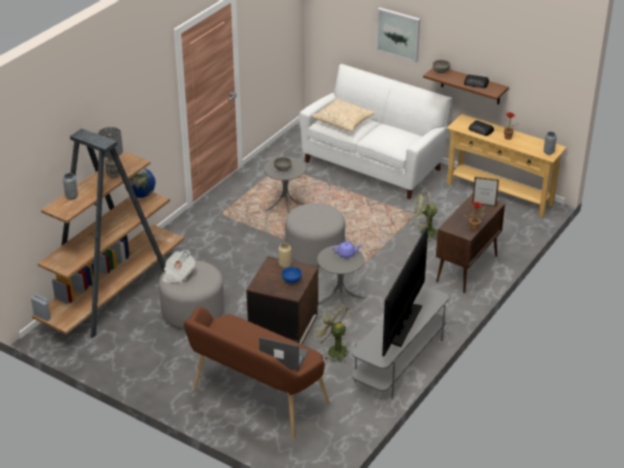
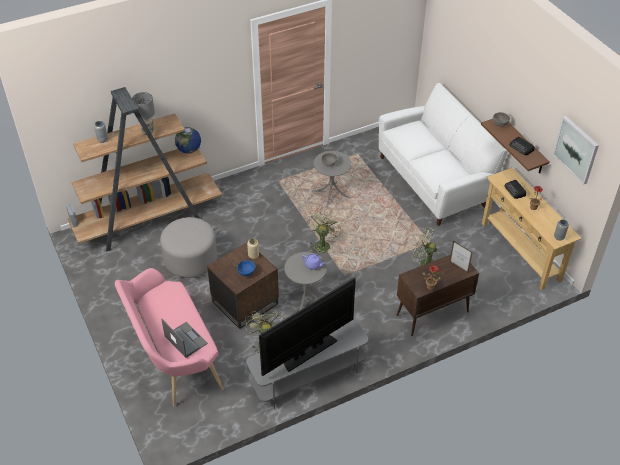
camera: 30 degrees right, 10 degrees up
newspaper [163,250,195,283] -> none
brown bench [184,307,330,438] -> pink bench [115,268,224,407]
grey ottoman [285,203,345,267] -> green fan [307,211,342,254]
beige pillow [312,98,376,131] -> none
picture [376,7,420,62] -> picture moved to [553,116,599,185]

